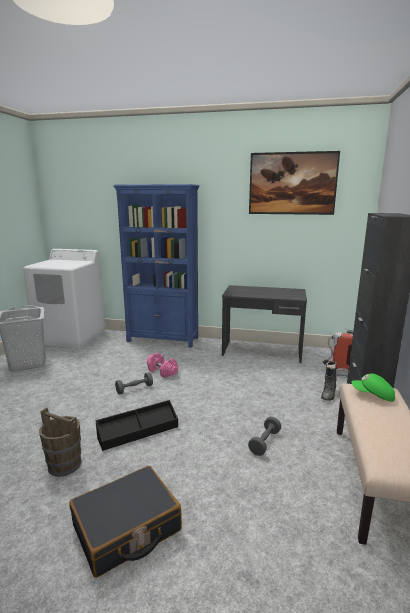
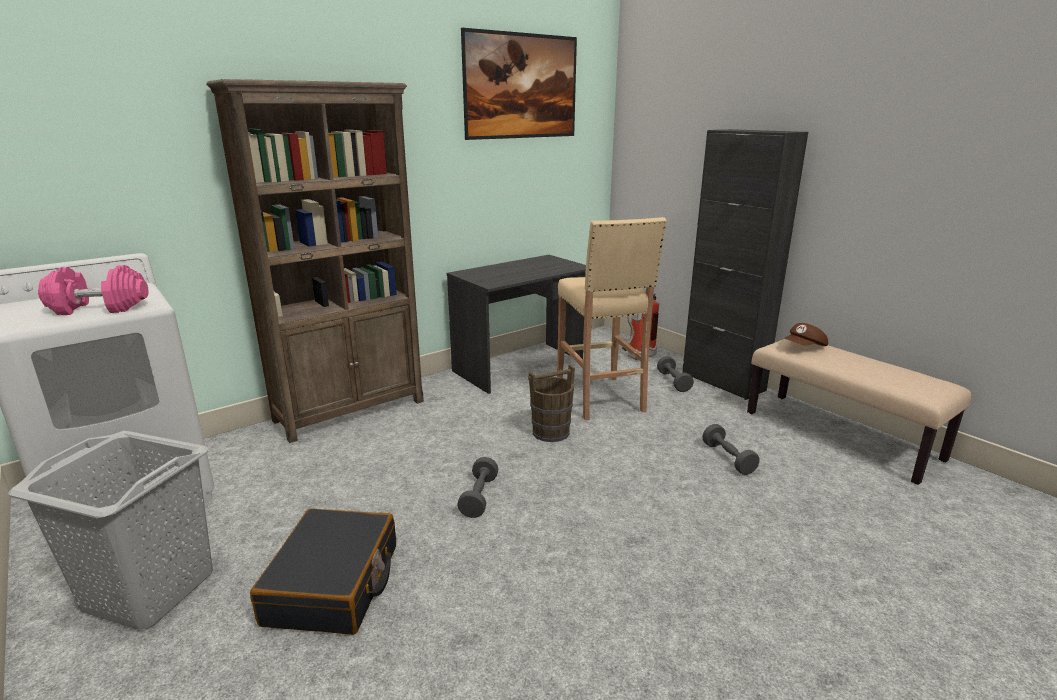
camera: 50 degrees left, 5 degrees up
brown bucket [39,407,82,477] -> brown bucket moved to [528,364,575,442]
black suitcase [69,466,182,578] -> black suitcase moved to [250,508,396,635]
black storage box [96,400,178,451] -> none
blue bookcase [113,184,200,348] -> brown bookcase [206,79,424,443]
pink dumbbell [147,353,178,378] -> pink dumbbell moved to [38,265,148,315]
black boot [321,361,337,401] -> grey dumbbell [657,356,694,392]
green cap [352,373,395,401] -> brown cap [784,323,828,346]
none -> beige stool [557,217,667,420]

